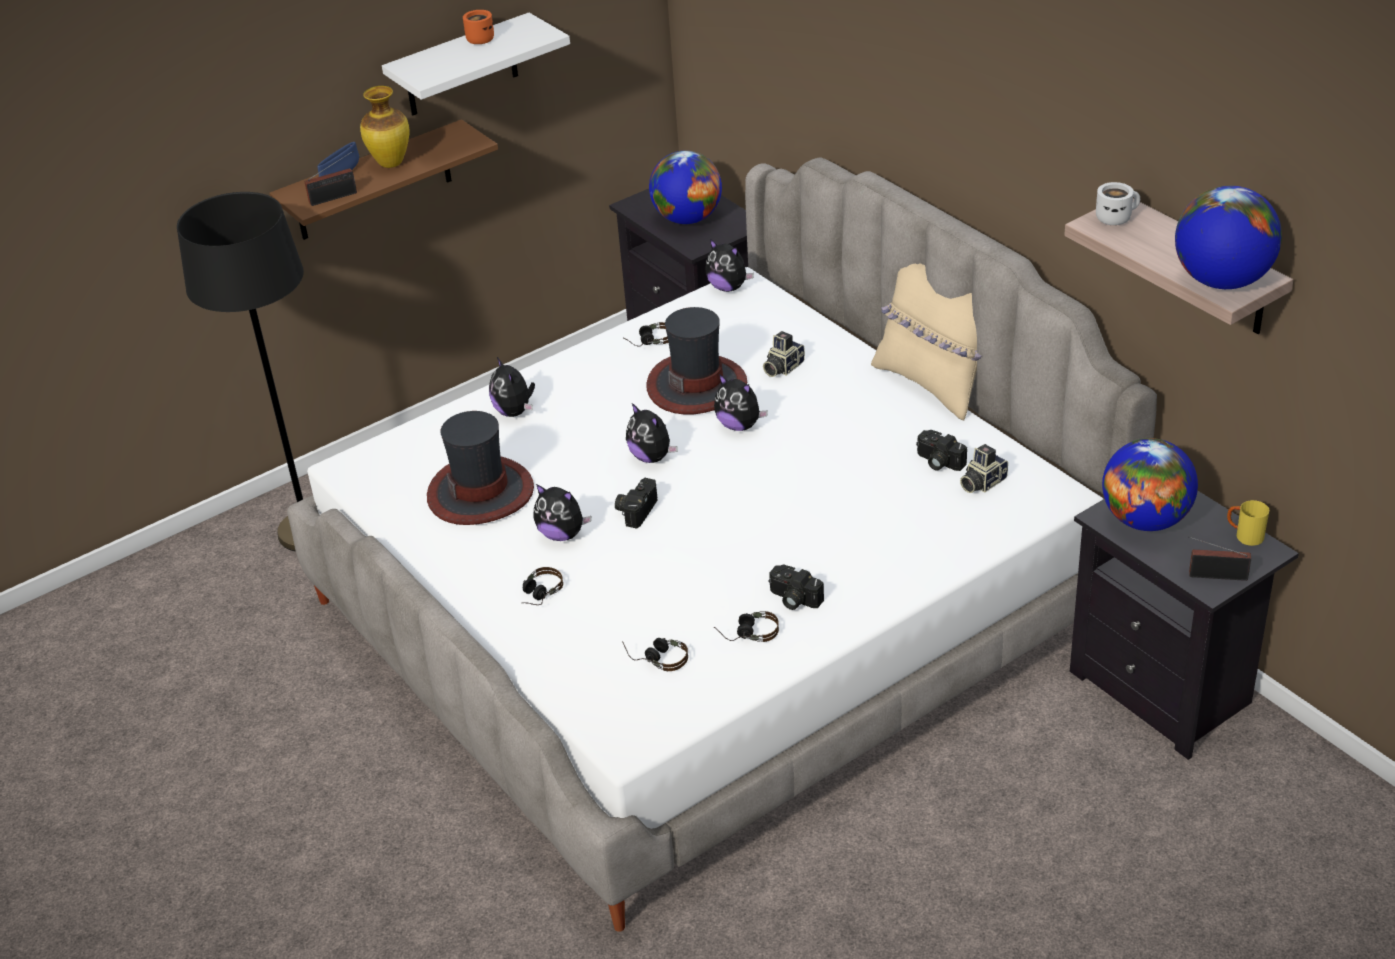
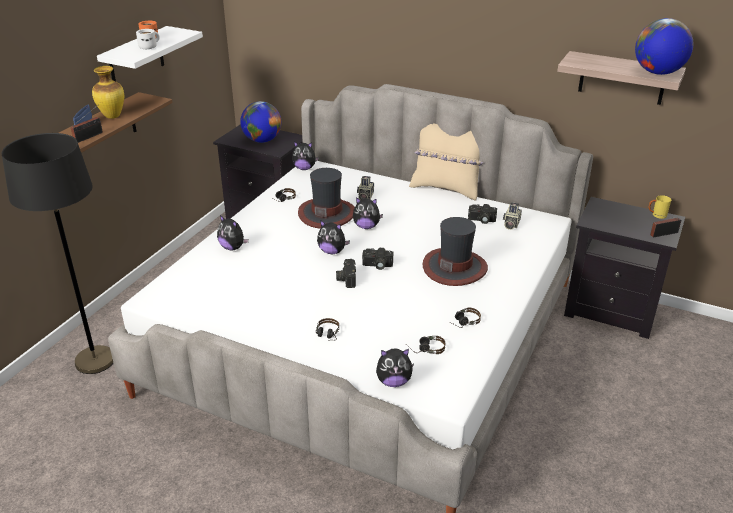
camera: 30 degrees left, 5 degrees down
hat [427,411,534,525] -> hat moved to [423,217,488,286]
plush toy [533,484,591,541] -> plush toy moved to [376,348,414,387]
camera [769,564,824,610] -> camera moved to [362,248,393,270]
white mug [1096,182,1140,225] -> white mug moved to [136,29,160,49]
globe [1102,438,1198,531] -> none

